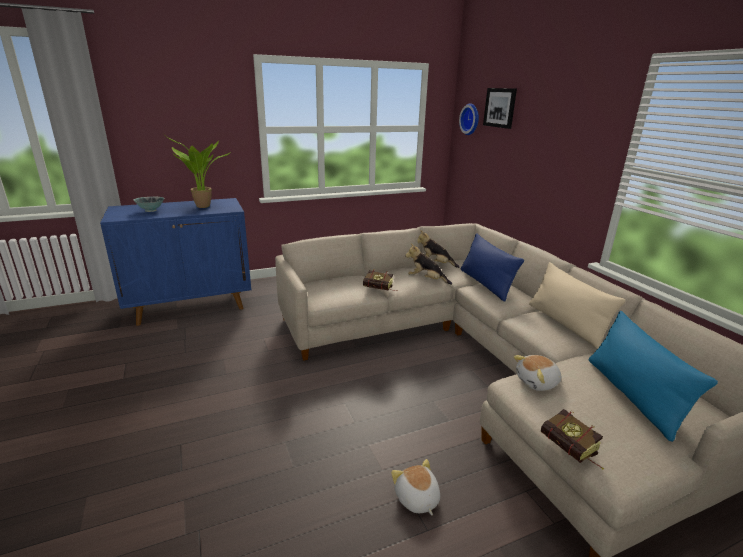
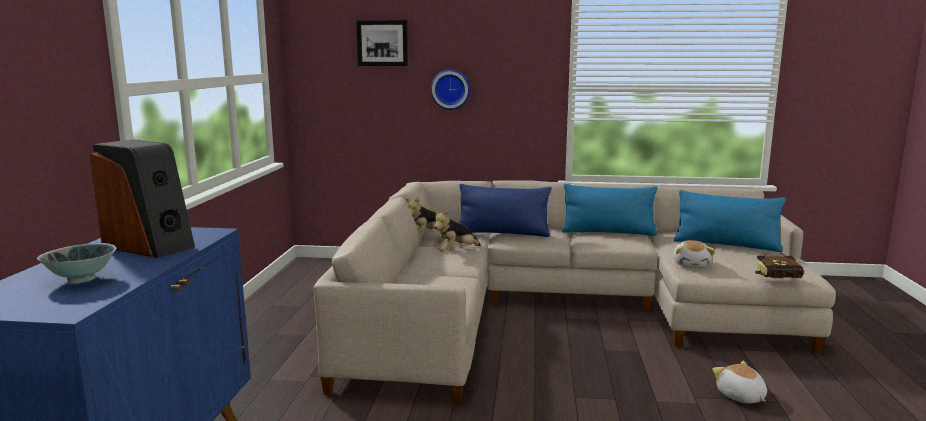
camera: 60 degrees left, 10 degrees down
potted plant [166,136,231,208] -> speaker [90,139,195,258]
book [363,269,398,291] -> none
plush toy [391,459,440,515] -> plush toy turned 60 degrees clockwise [712,361,767,404]
wall clock [459,104,479,135] -> wall clock moved to [431,69,470,110]
beige pillow [529,262,626,349] -> blue pillow [562,184,657,236]

